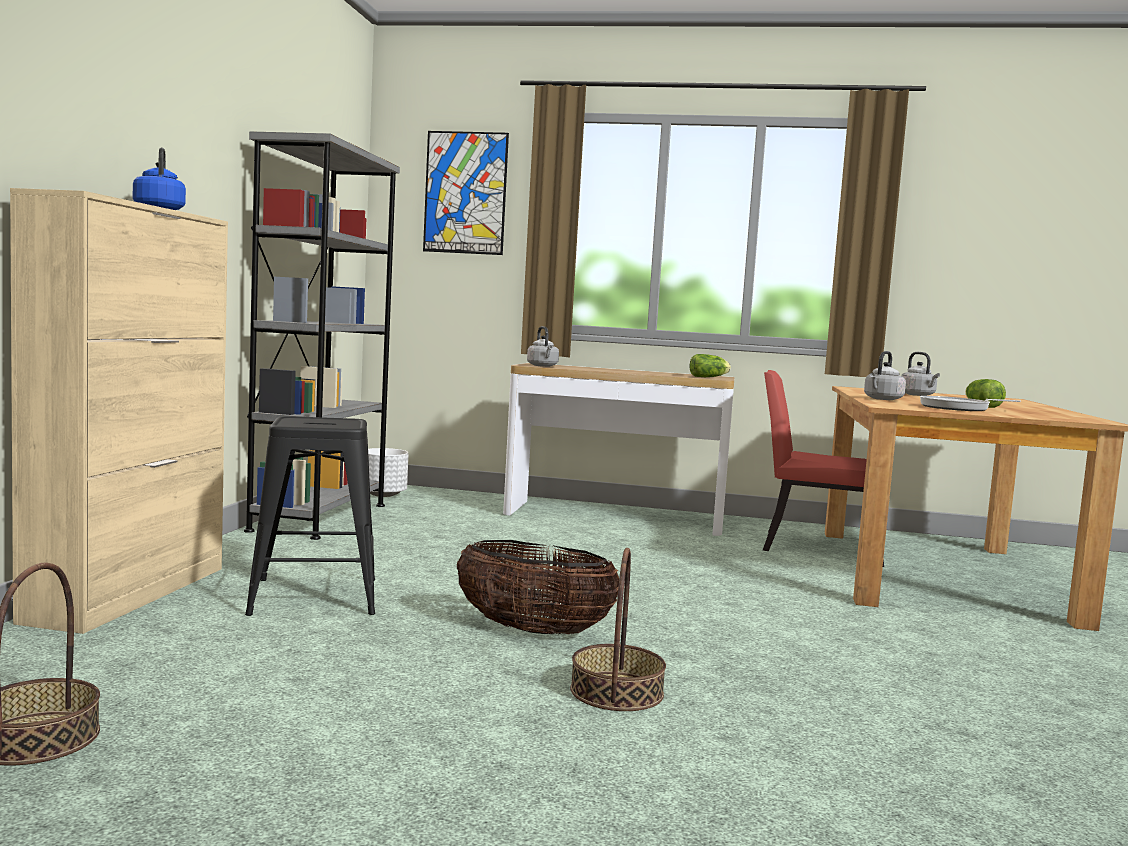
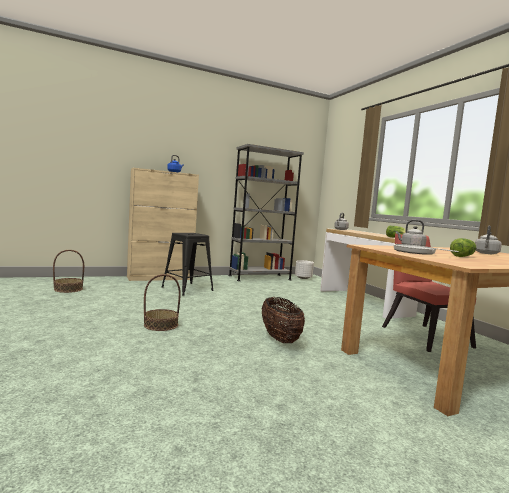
camera: 55 degrees right, 0 degrees up
picture [423,131,509,255] -> none
basket [457,540,619,635] -> basket moved to [261,297,305,343]

